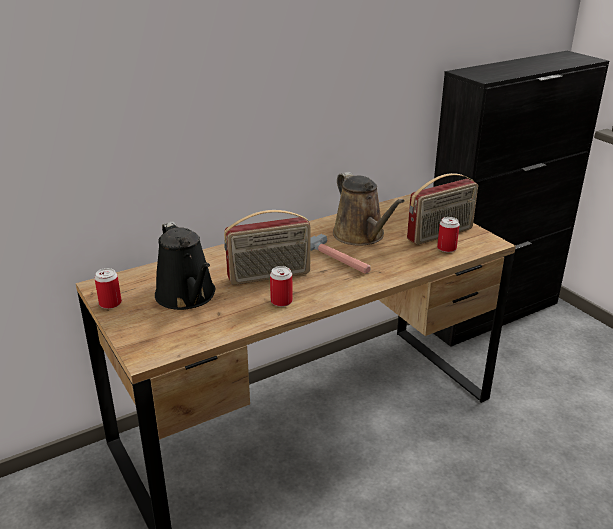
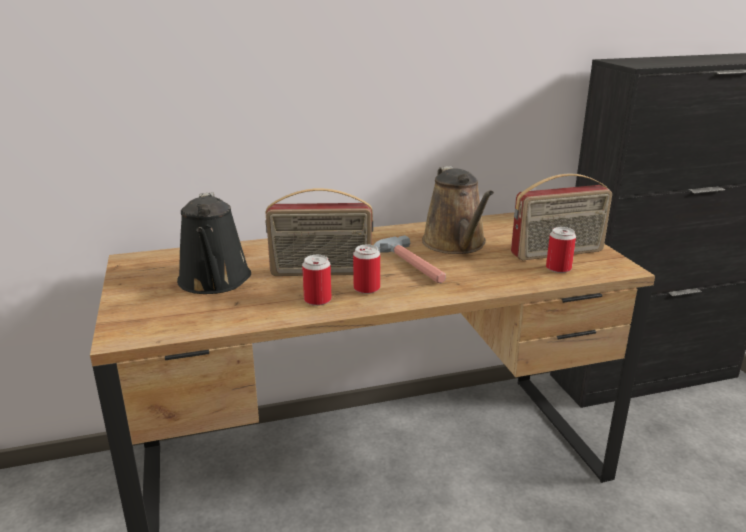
camera: 15 degrees right, 5 degrees down
can [94,268,122,309] -> can moved to [353,245,380,294]

